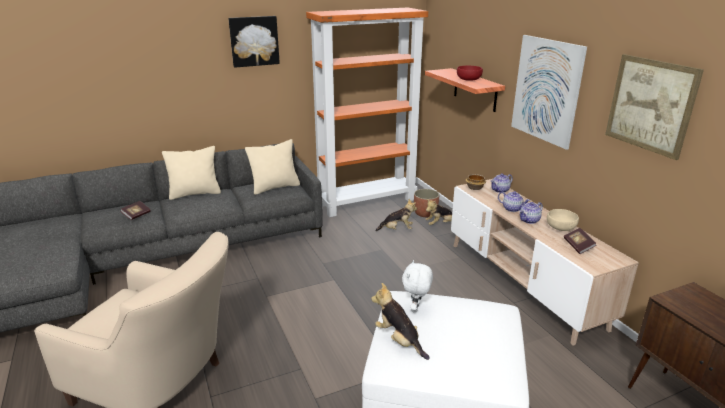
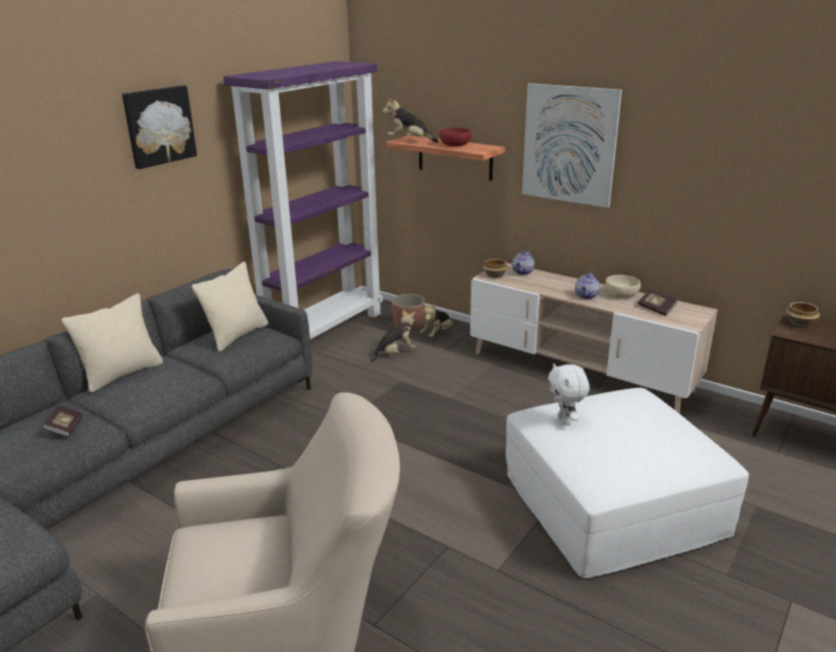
camera: 30 degrees left, 0 degrees up
orange bookcase [306,8,428,217] -> purple bookcase [223,61,383,339]
plush toy [371,283,430,360] -> plush toy moved to [382,97,439,143]
teapot [498,191,530,212] -> none
picture [605,54,704,160] -> none
none -> bowl [786,302,820,327]

